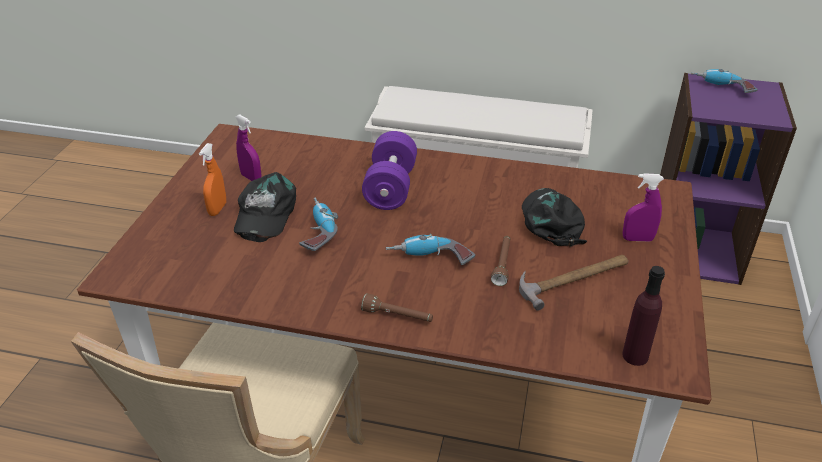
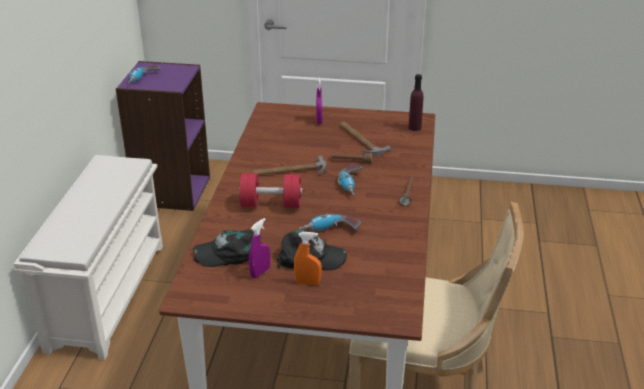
camera: 95 degrees left, 5 degrees down
purple dumbbell [362,131,417,210] -> red dumbbell [239,173,302,208]
black cap [522,188,587,247] -> black cap moved to [193,230,262,267]
none -> hammer [252,155,327,176]

